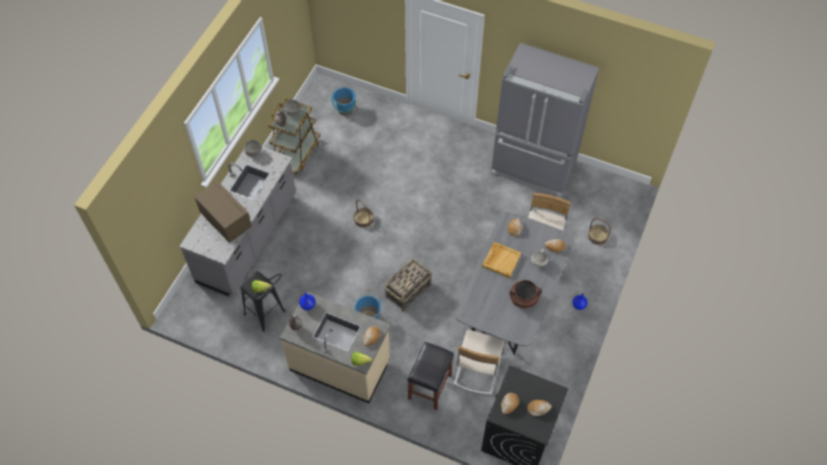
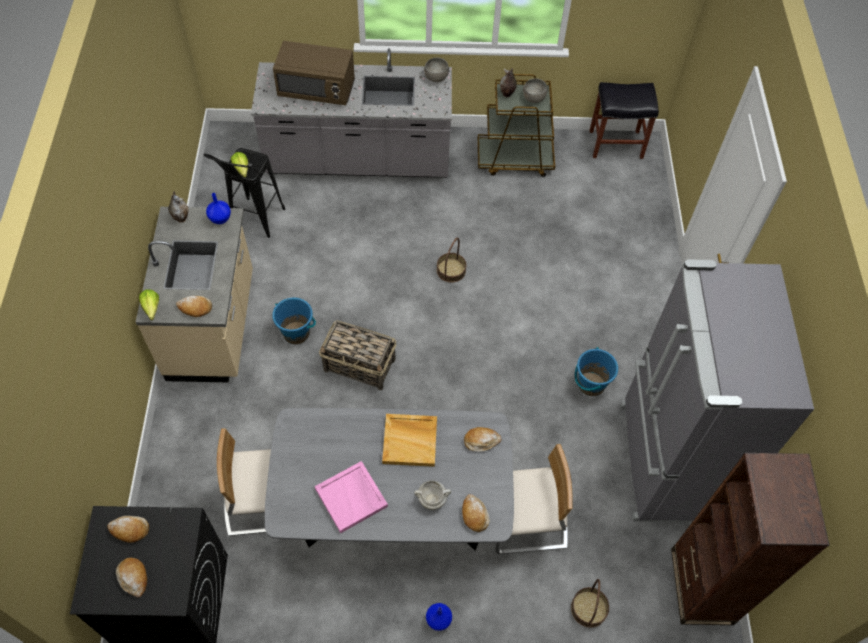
camera: 65 degrees right, 0 degrees up
brown microwave [195,182,252,243] -> brown microwave turned 75 degrees clockwise [273,41,355,105]
blue bucket [332,87,356,116] -> blue bucket moved to [575,347,618,396]
black stool [407,342,454,410] -> black stool moved to [590,82,659,159]
brown cooking pot [510,280,542,308] -> pink tray [315,461,388,534]
none -> brown bookcase [671,453,829,625]

